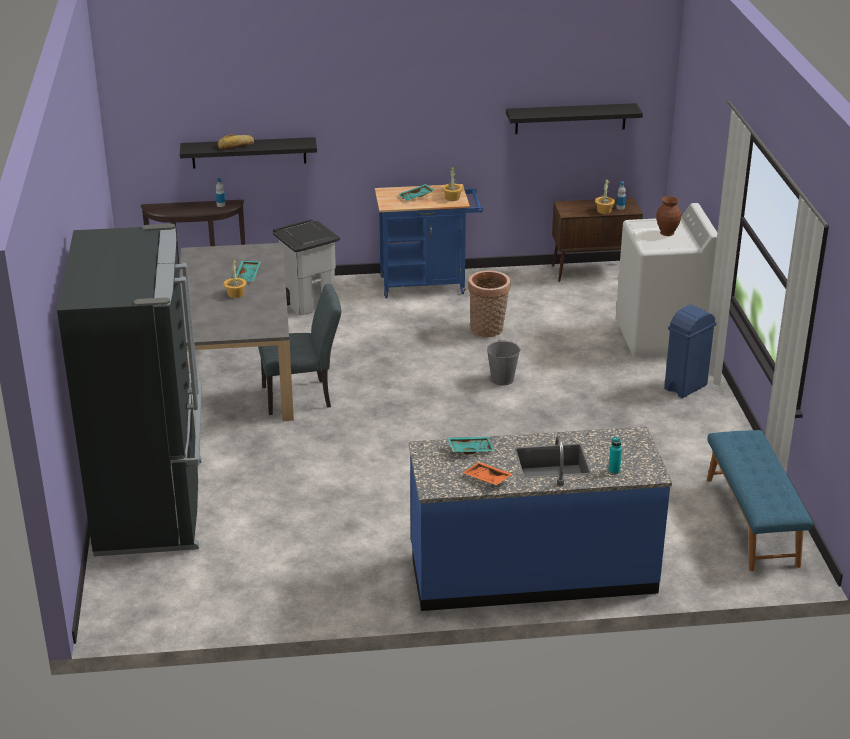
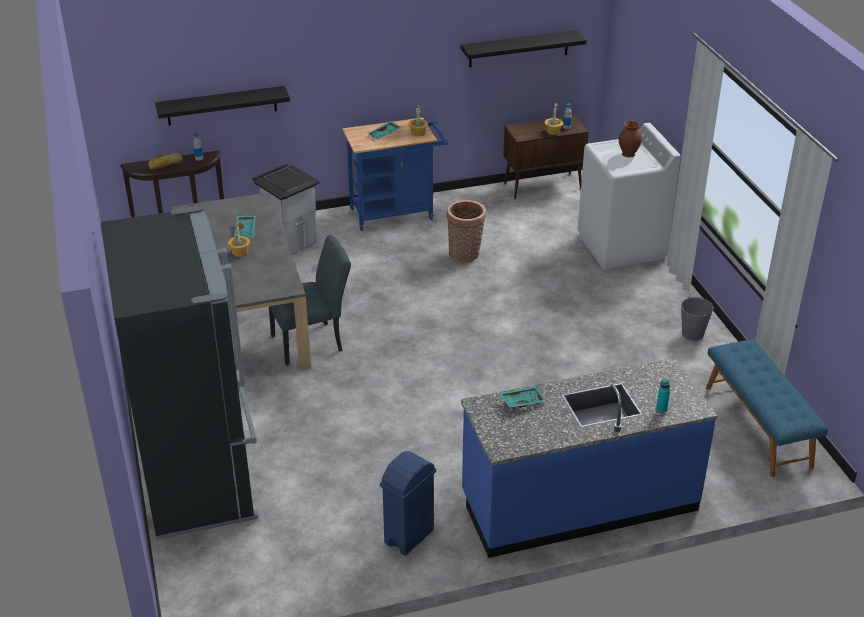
camera: 10 degrees left, 5 degrees up
bread [218,134,254,149] -> bread moved to [148,153,182,170]
orange tray [462,462,513,485] -> none
grey bucket [487,340,520,386] -> grey bucket moved to [681,296,714,340]
blue trash can [664,305,717,398] -> blue trash can moved to [380,451,436,556]

